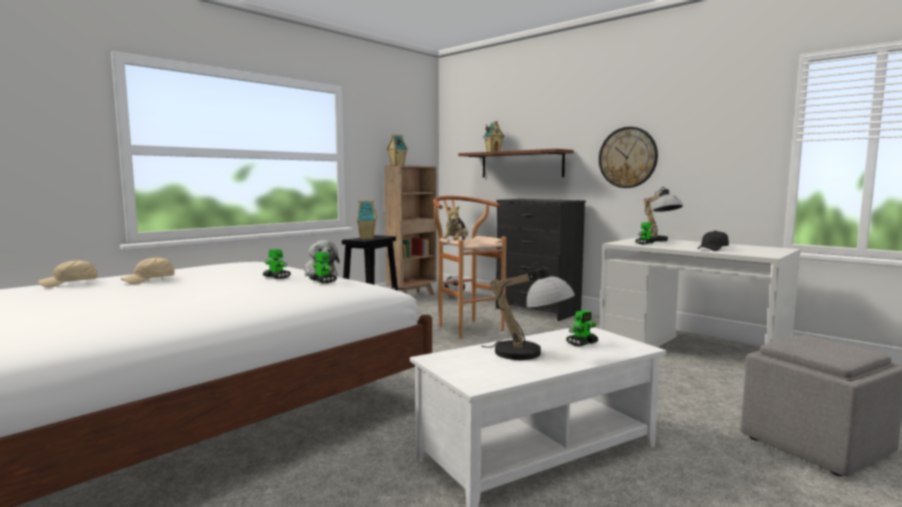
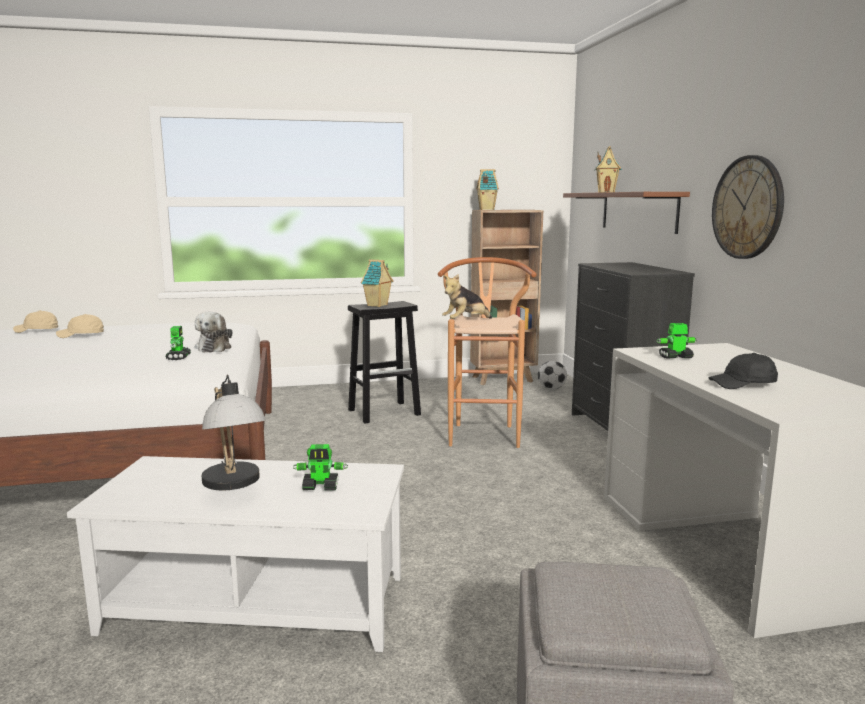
camera: 35 degrees right, 5 degrees up
toy robot [263,249,291,279] -> none
table lamp [640,187,683,241] -> none

